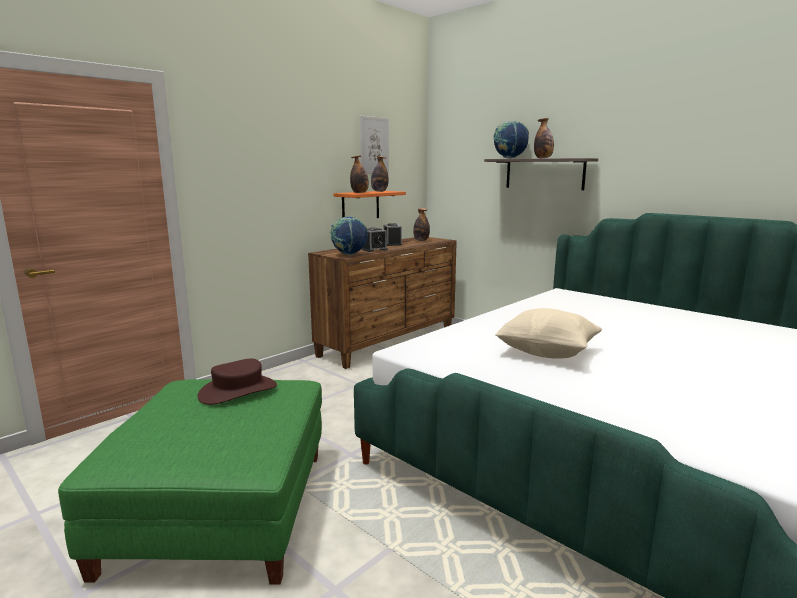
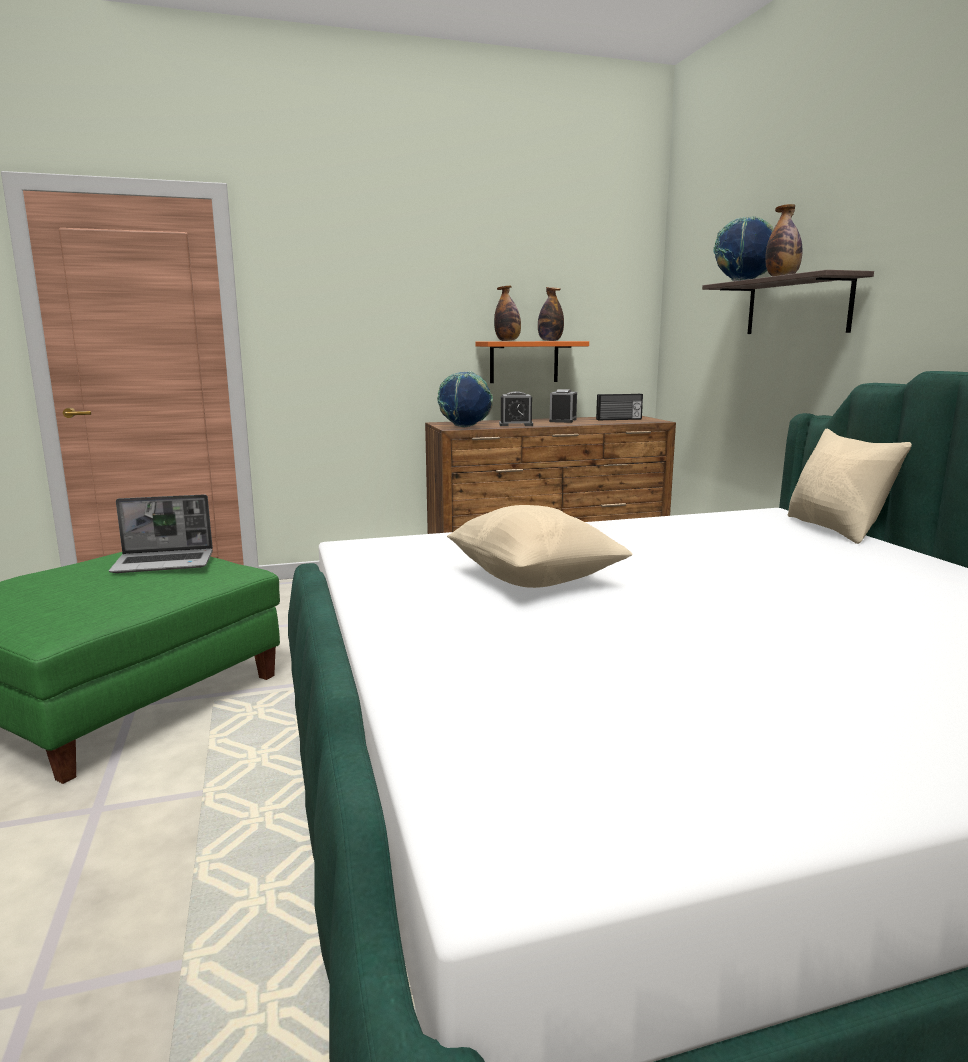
camera: 30 degrees right, 0 degrees up
brown hat [197,359,277,405] -> laptop [109,494,213,573]
picture [360,116,389,174] -> none
bottle [413,208,430,241] -> radio [596,394,643,420]
none -> beige pillow [788,429,912,544]

